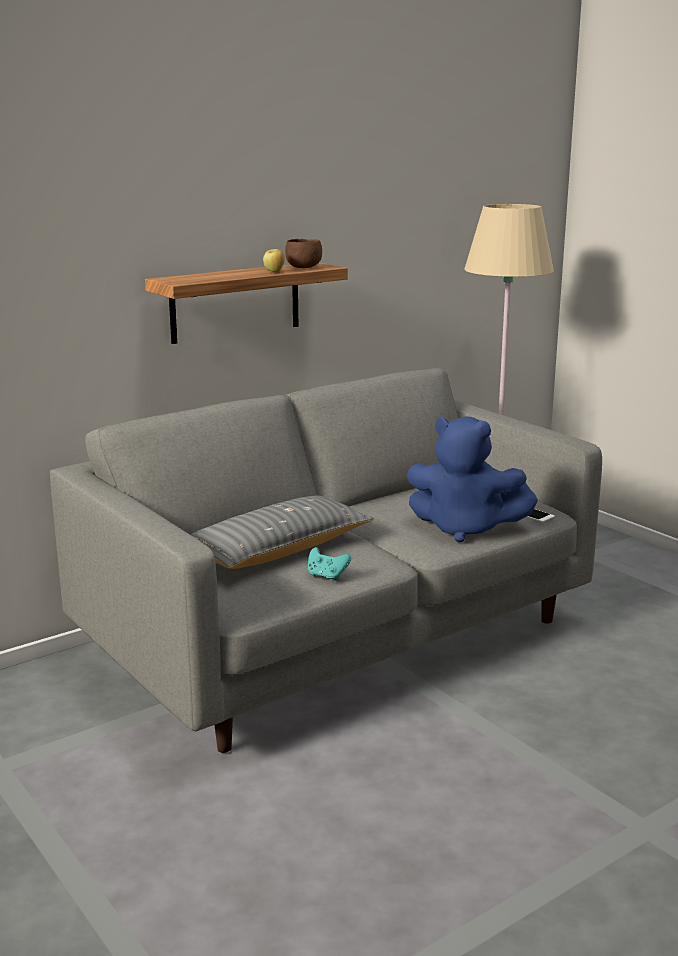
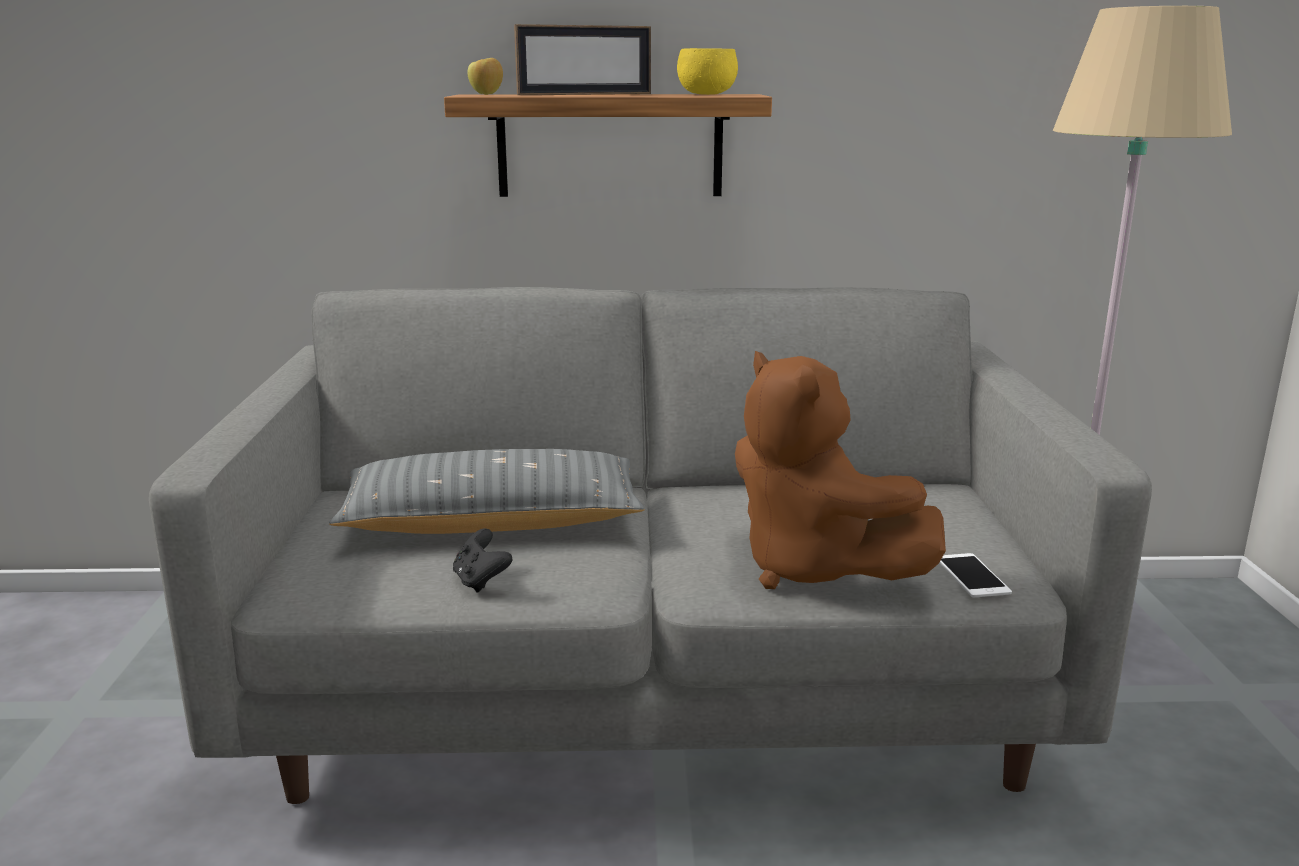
camera: 35 degrees right, 0 degrees up
apple [263,249,285,272] -> apple moved to [467,58,503,95]
brown bowl [285,239,322,268] -> yellow bowl [677,48,738,95]
turquoise game controller [308,547,351,582] -> black game controller [453,529,512,593]
blue plush toy [406,416,538,543] -> brown plush toy [735,351,946,589]
none -> picture frame [514,24,651,95]

